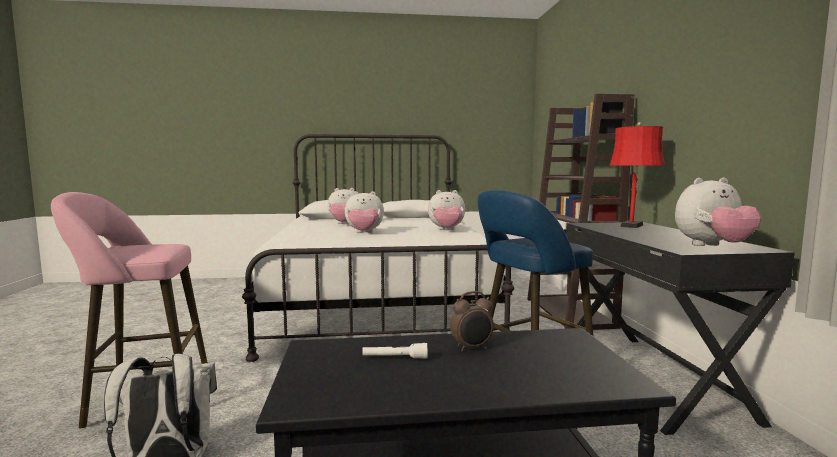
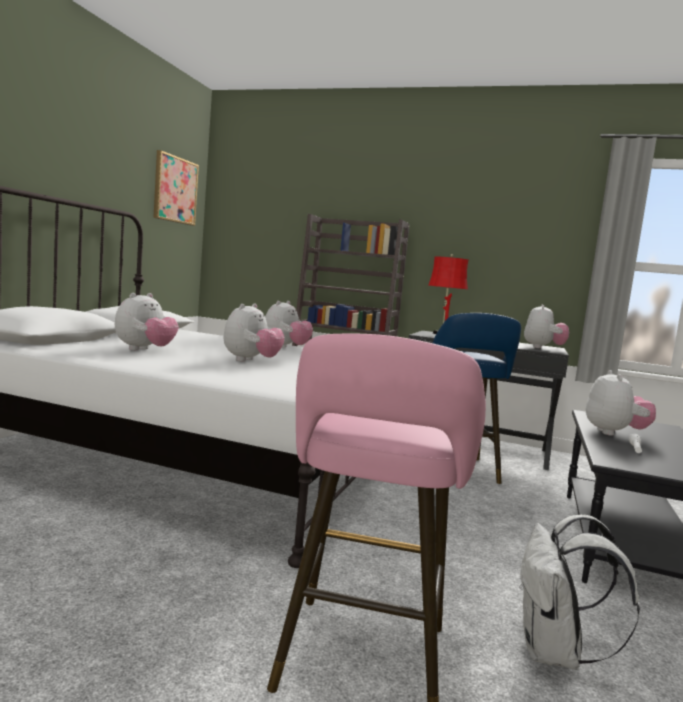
camera: 65 degrees left, 0 degrees up
alarm clock [450,291,494,352] -> plush toy [586,370,656,436]
none -> picture [153,150,199,226]

